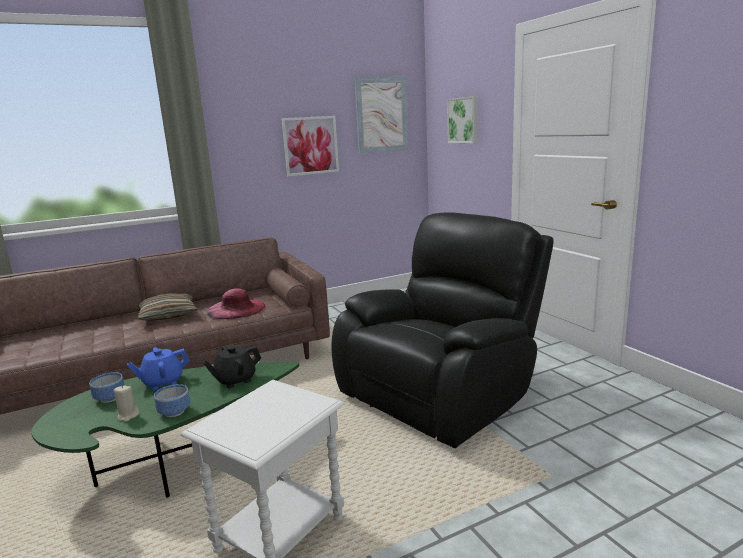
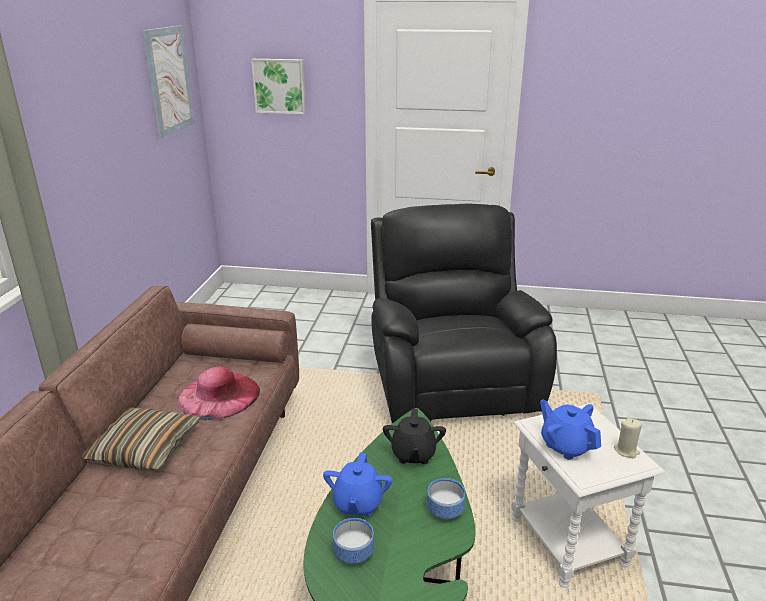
camera: 55 degrees left, 10 degrees up
beige candle [114,385,139,422] -> beige candle moved to [614,418,642,458]
picture [281,116,339,176] -> none
none -> blue teapot [540,400,601,460]

